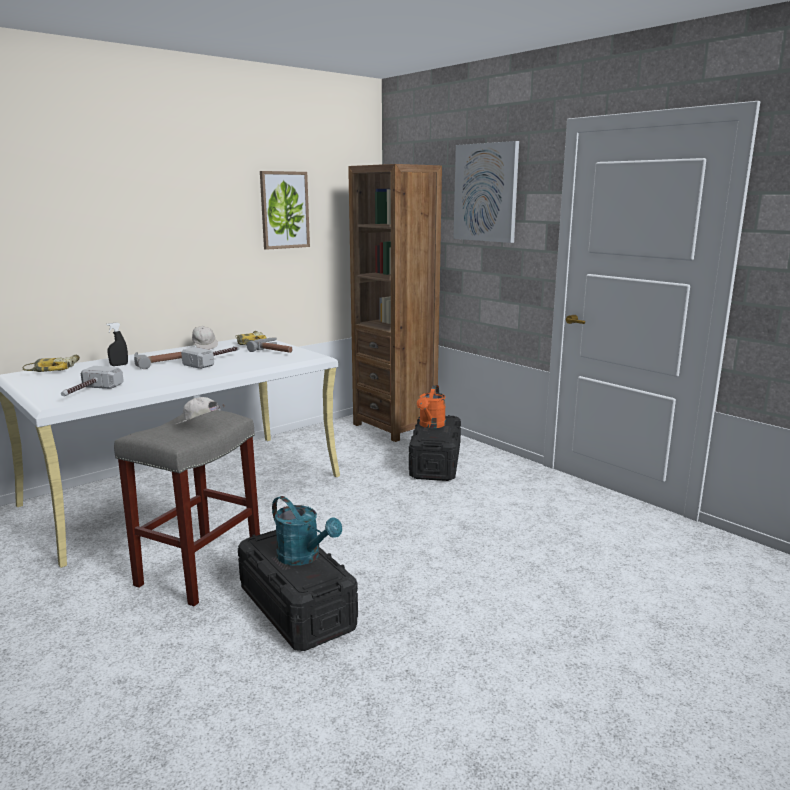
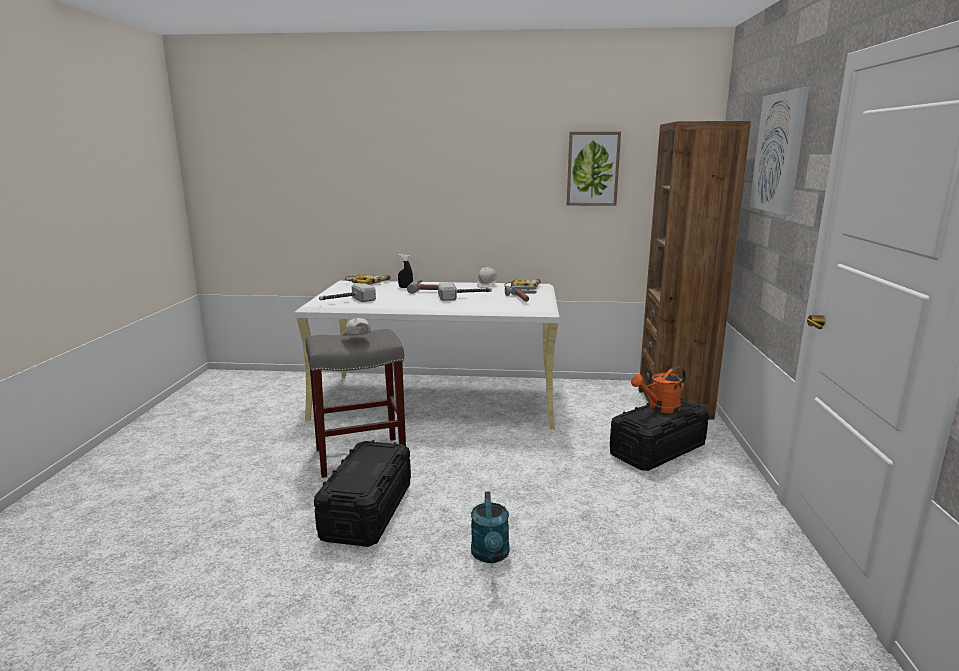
camera: 45 degrees right, 0 degrees up
turquoise watering can [272,496,342,566] -> turquoise watering can moved to [471,491,509,563]

